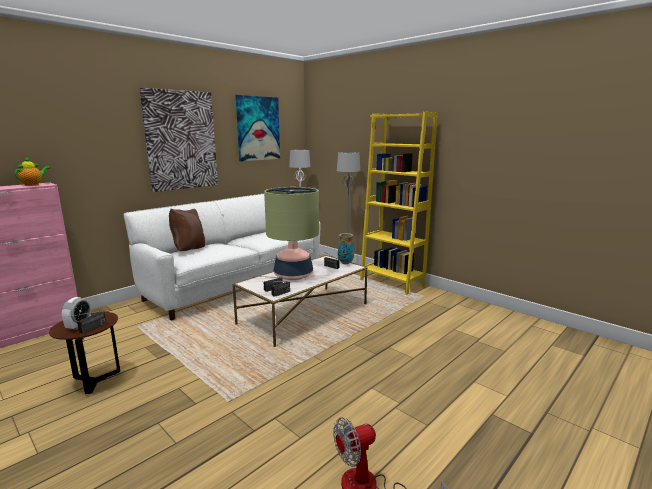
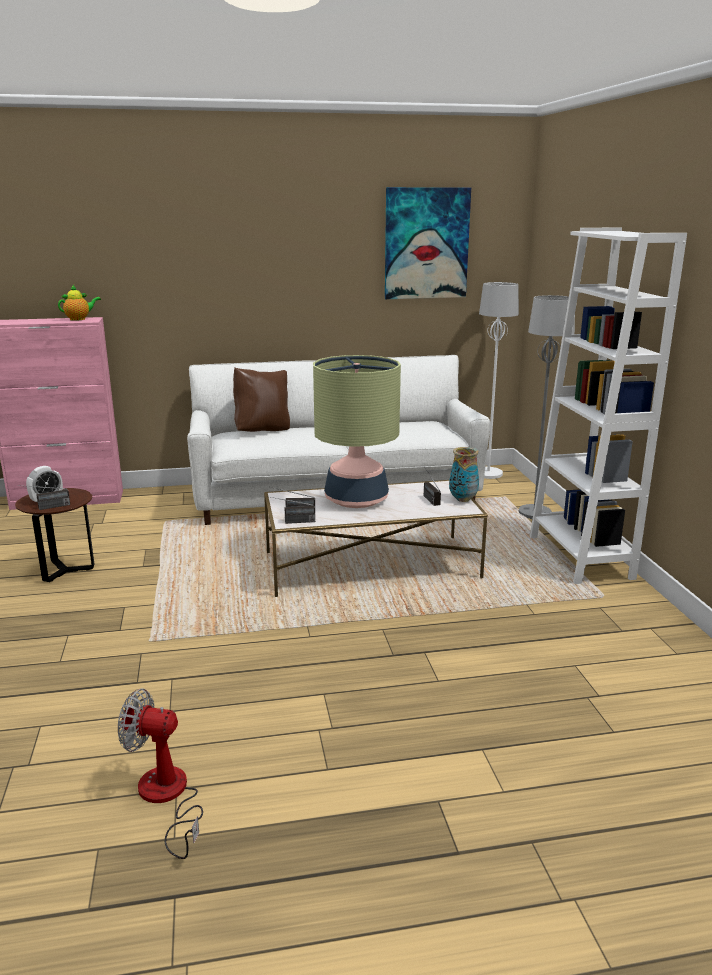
camera: 35 degrees right, 5 degrees up
picture [140,88,218,192] -> none
yellow bookcase [360,112,438,295] -> white bookcase [530,228,687,584]

